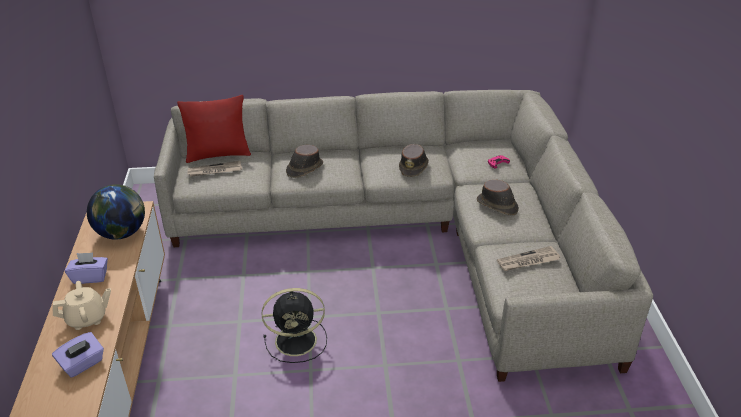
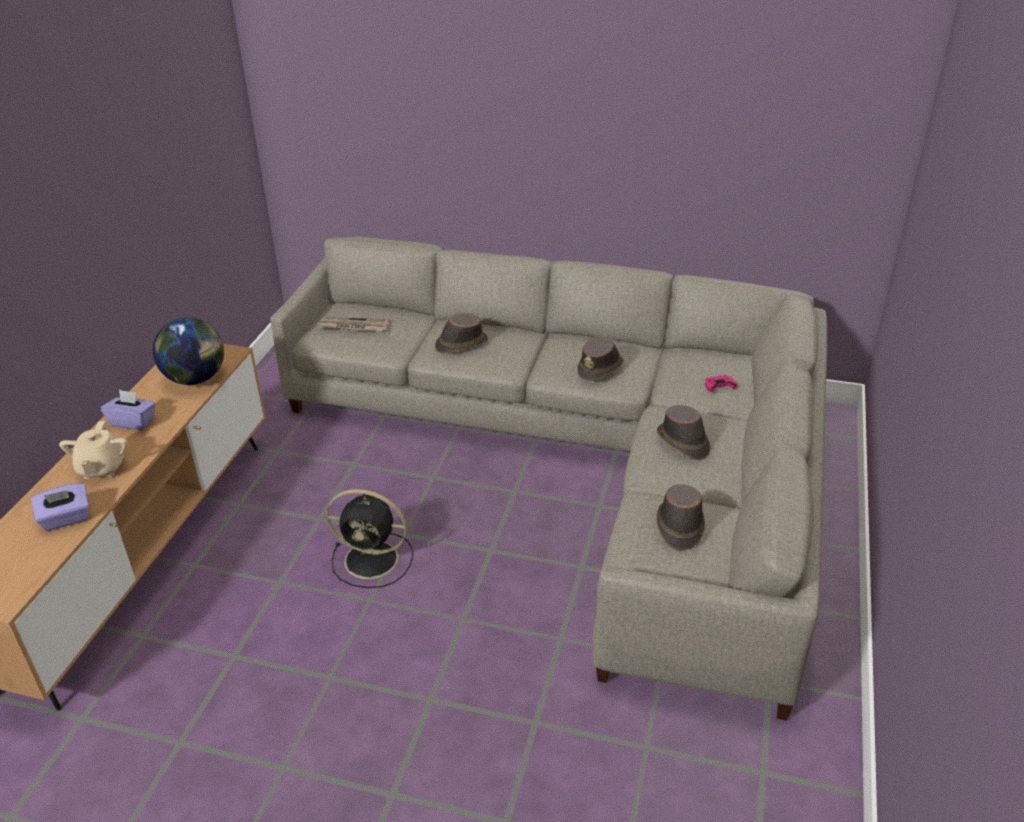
camera: 20 degrees right, 0 degrees up
beige teapot [53,281,111,330] -> beige teapot turned 90 degrees clockwise [59,421,128,479]
red pillow [177,95,251,163] -> none
newspaper [497,246,560,271] -> brown hat [657,484,705,551]

